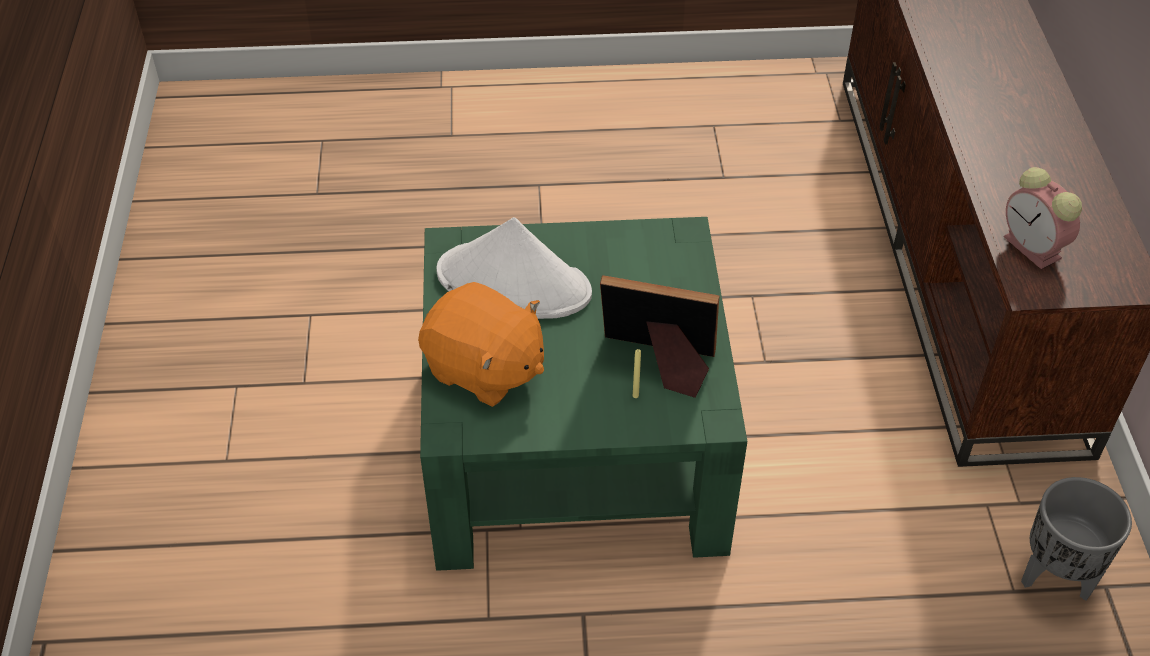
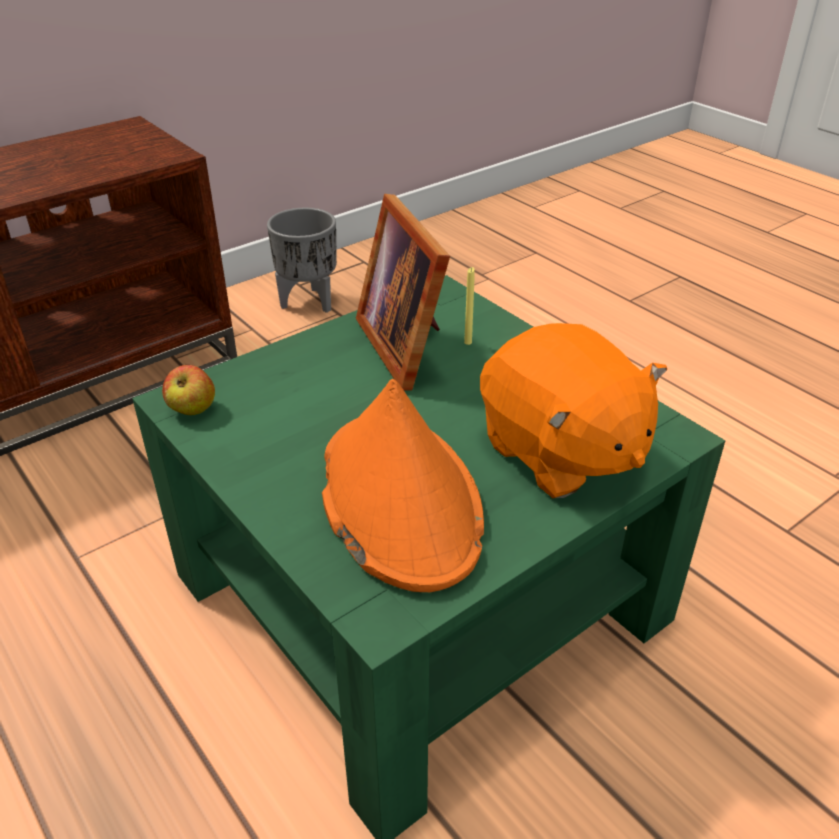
camera: 125 degrees left, 10 degrees down
orange plush toy [418,282,544,407] -> orange plush toy turned 150 degrees clockwise [480,323,667,498]
white hat [436,217,592,319] -> orange hat [322,379,484,592]
alarm clock [1004,167,1082,269] -> none
none -> apple [162,365,215,415]

